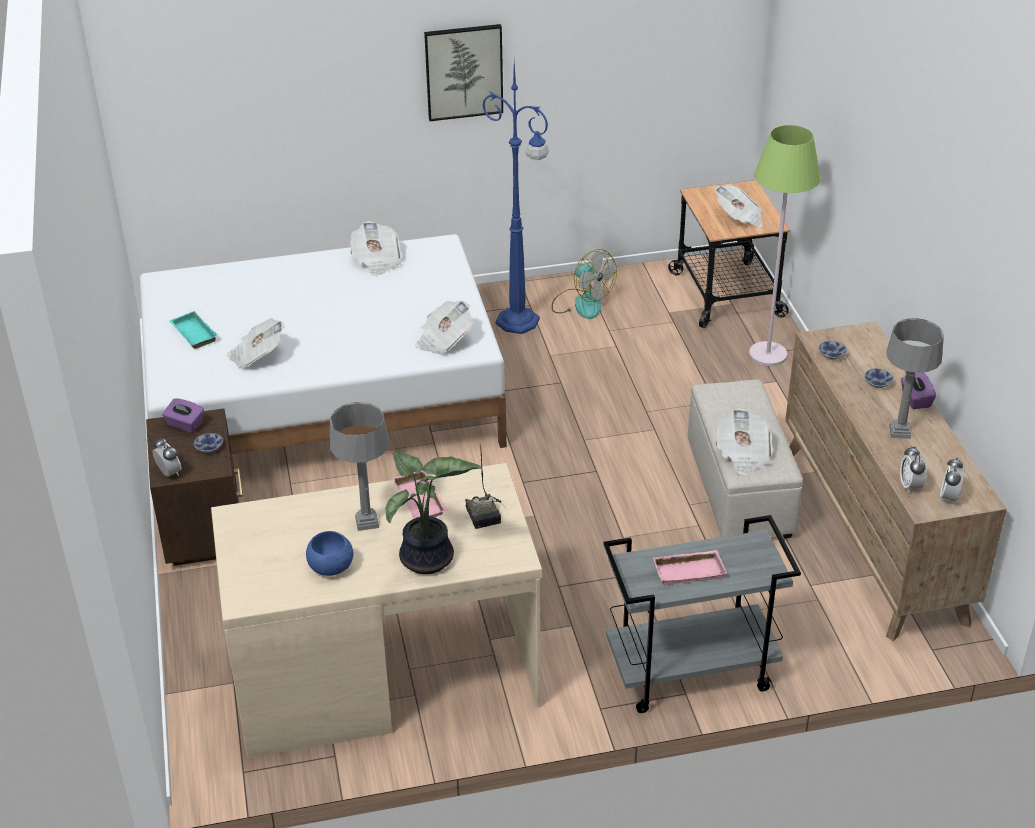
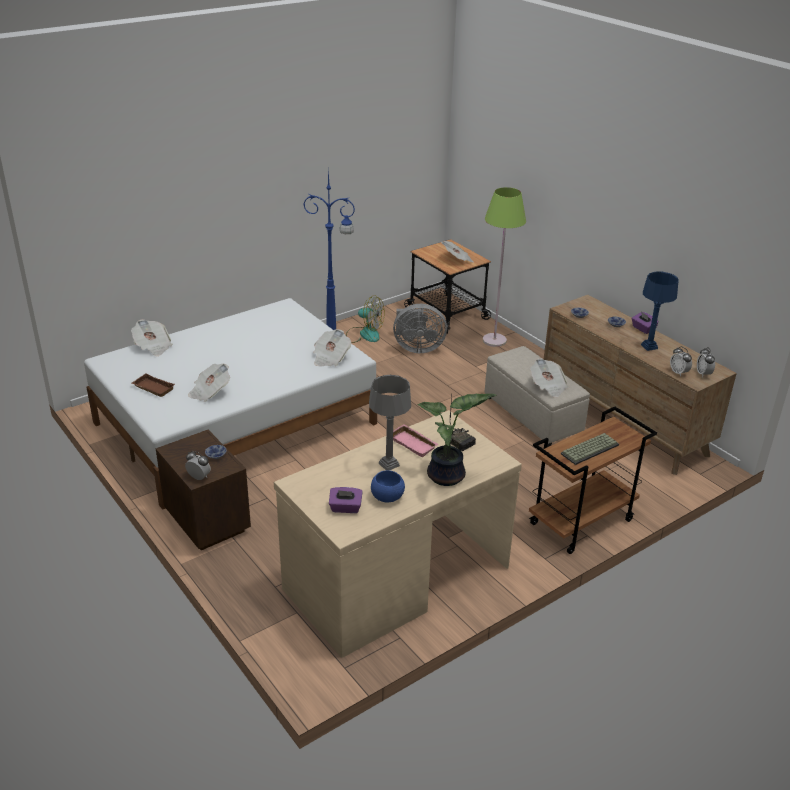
camera: 25 degrees left, 5 degrees down
purple tissue box [162,399,204,432] -> purple tissue box moved to [329,487,363,513]
turquoise tray [169,311,218,349] -> brown tray [132,373,175,397]
newspaper [350,221,401,276] -> newspaper moved to [131,319,173,356]
picture [424,24,503,121] -> none
grey cart [603,515,801,713] -> brown cart [529,407,657,554]
pink tray [653,550,727,585] -> keyboard [561,433,619,465]
grey table lamp [887,318,944,439] -> blue table lamp [641,271,679,351]
none -> grey fan [393,304,447,353]

